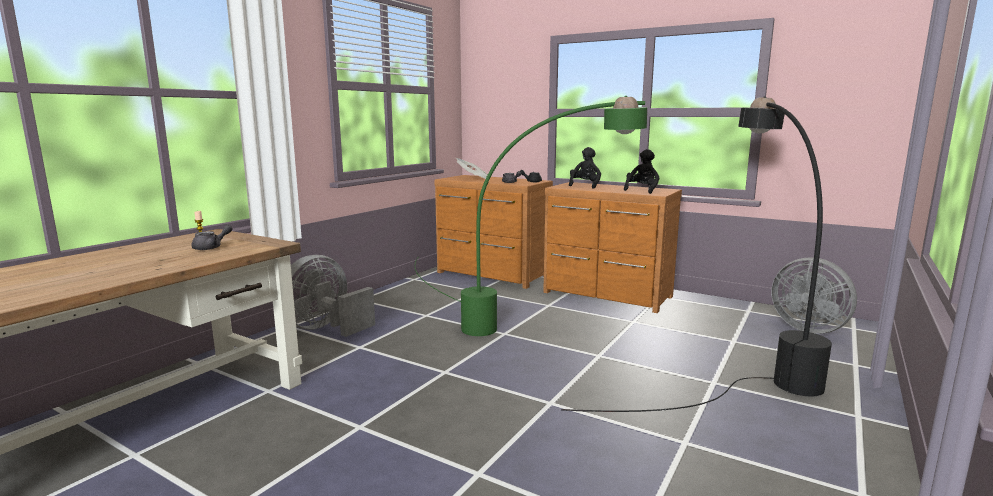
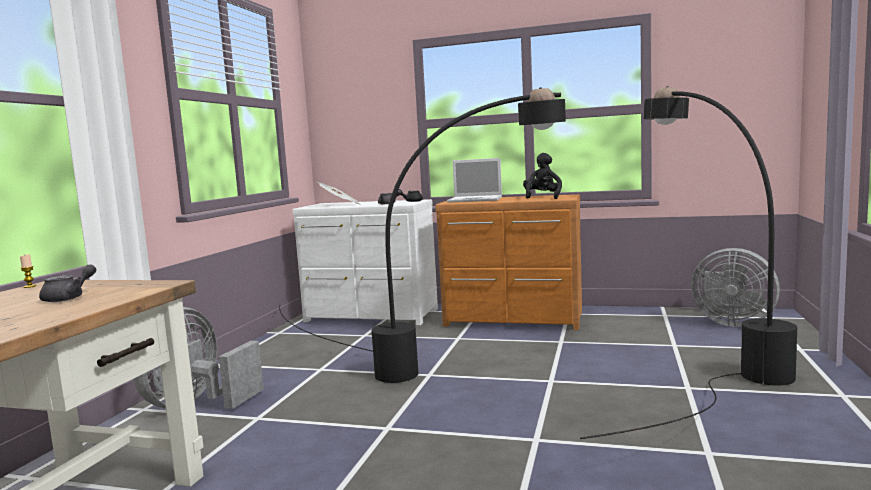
camera: 15 degrees left, 5 degrees down
green floor lamp [415,96,647,336] -> black floor lamp [279,87,566,383]
brown dresser [434,175,553,289] -> white dresser [293,199,438,325]
black plush toy [569,147,601,189] -> laptop [447,158,502,203]

